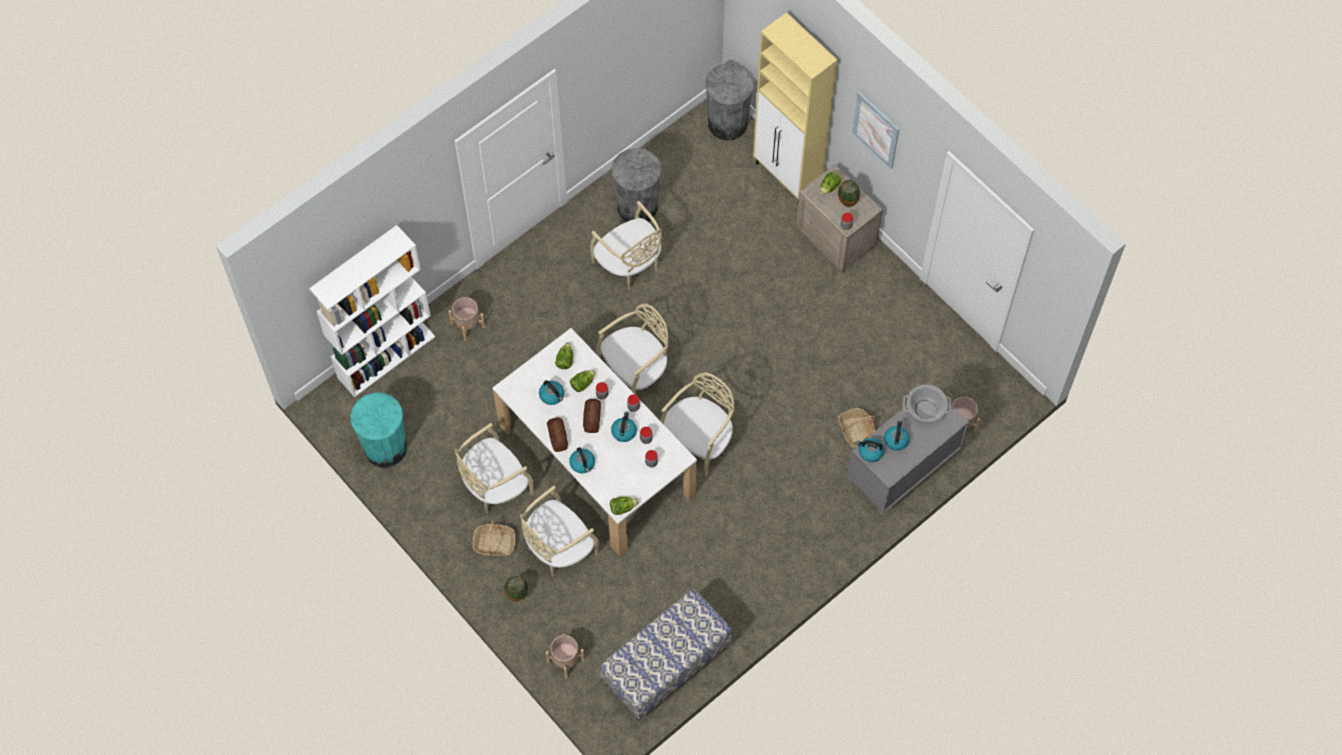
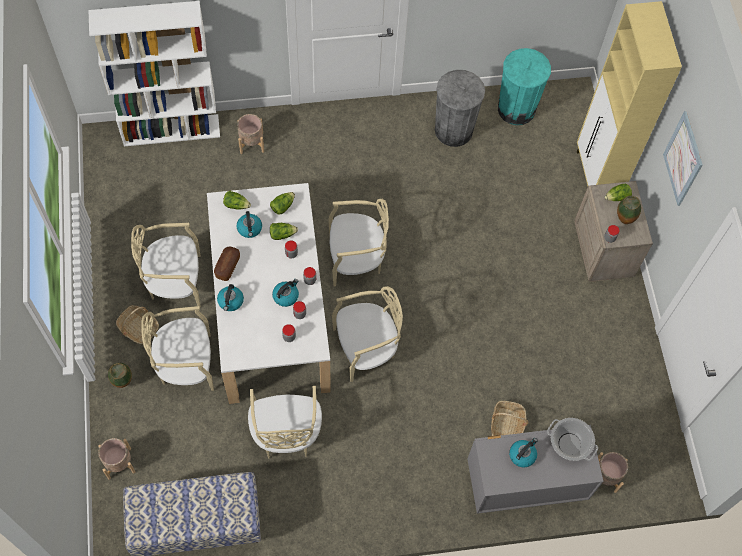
camera: 30 degrees right, 0 degrees up
turquoise trash can [350,393,407,468] -> turquoise trash can moved to [498,48,551,125]
bread [583,399,601,433] -> none
beige chair [590,201,662,290] -> beige chair moved to [248,386,322,459]
lettuce [610,497,639,515] -> lettuce moved to [223,191,251,210]
grey trash can [705,64,754,141] -> none
kettle [856,438,884,462] -> none

